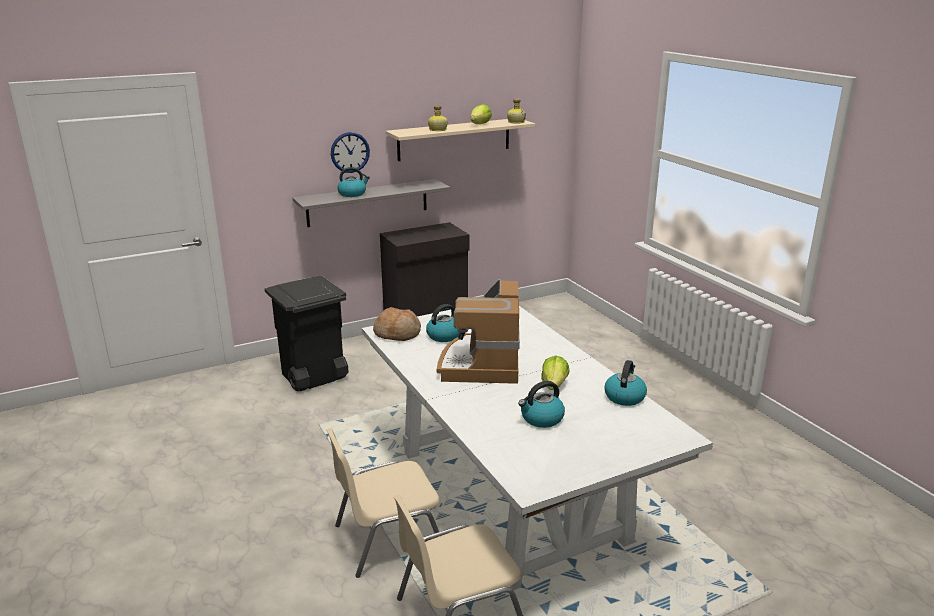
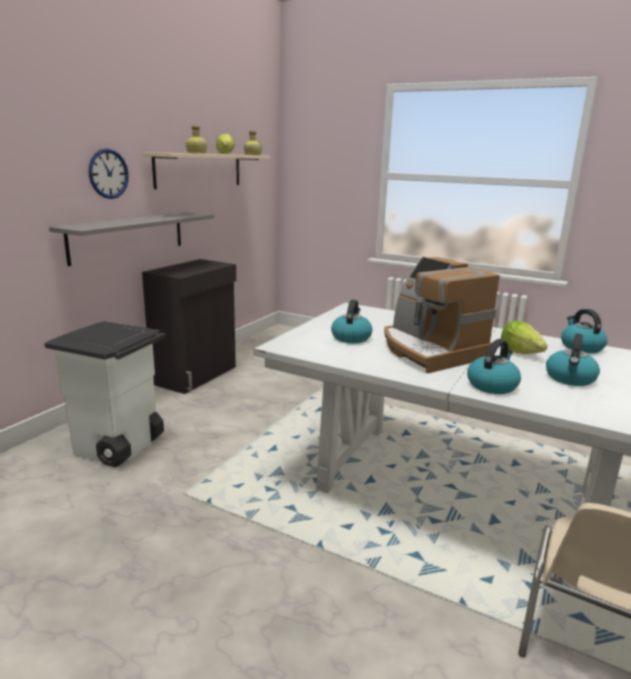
camera: 35 degrees left, 5 degrees down
black trash can [264,276,349,391] -> white trash can [44,321,166,467]
beige chair [326,428,440,578] -> none
kettle [337,167,370,197] -> kettle moved to [467,339,521,394]
bread [373,307,421,341] -> none

